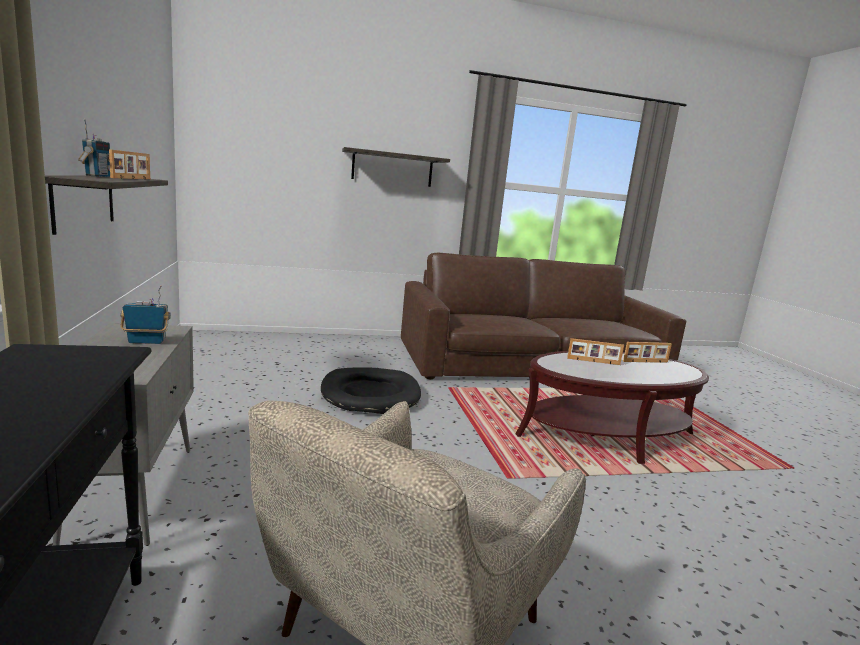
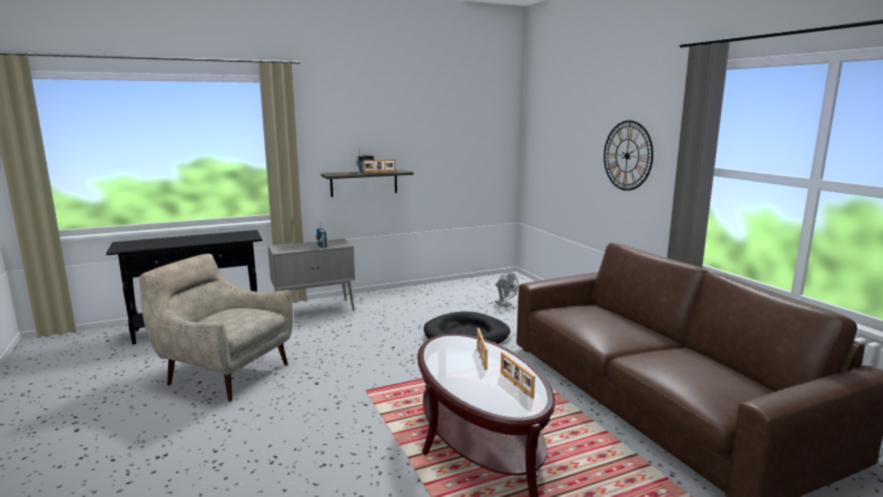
camera: 80 degrees right, 0 degrees up
shelf [342,147,450,187] -> wall clock [604,120,653,191]
none -> grey fan [495,272,518,307]

